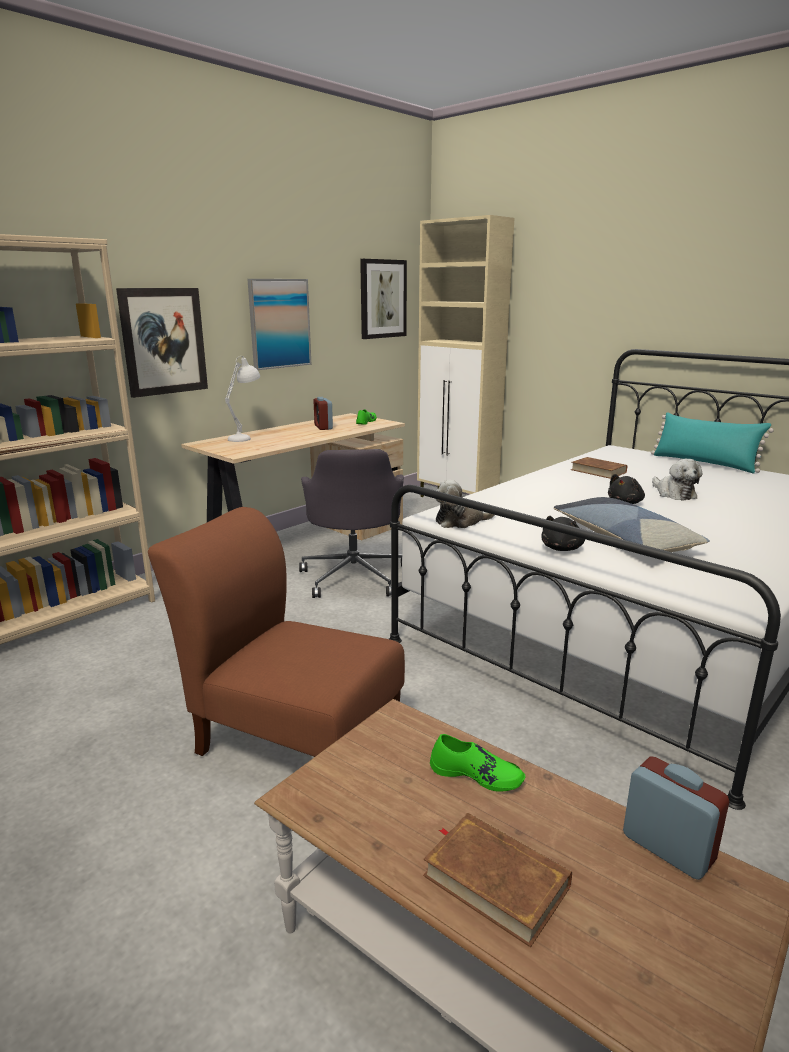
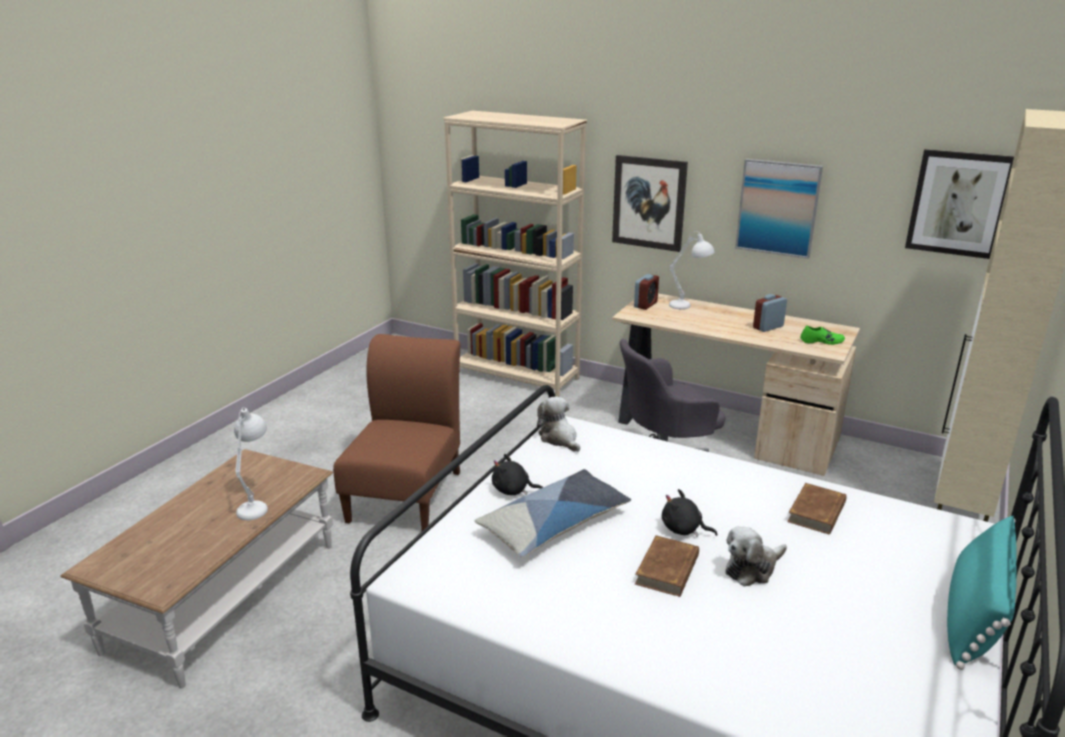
camera: 75 degrees right, 5 degrees up
brown book [423,813,572,947] -> brown book moved to [635,535,699,597]
green shoe [430,734,525,792] -> white table lamp [234,408,268,520]
alarm clock [623,757,729,880] -> alarm clock moved to [634,274,659,310]

